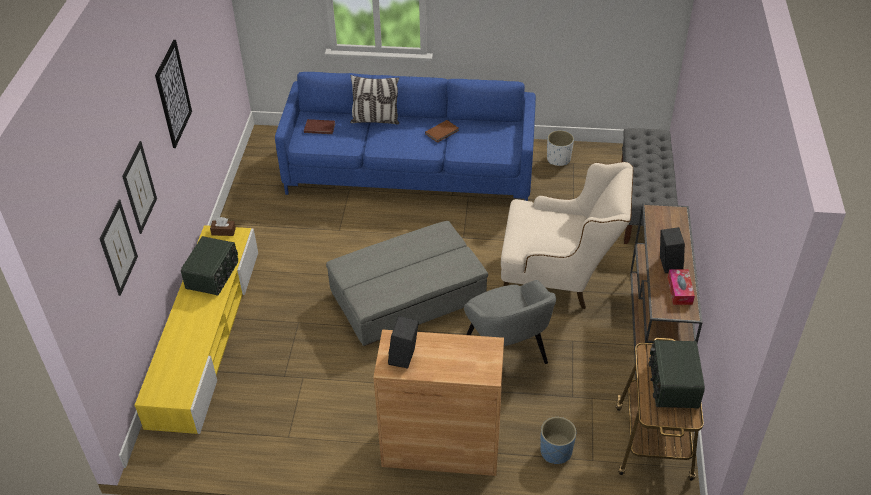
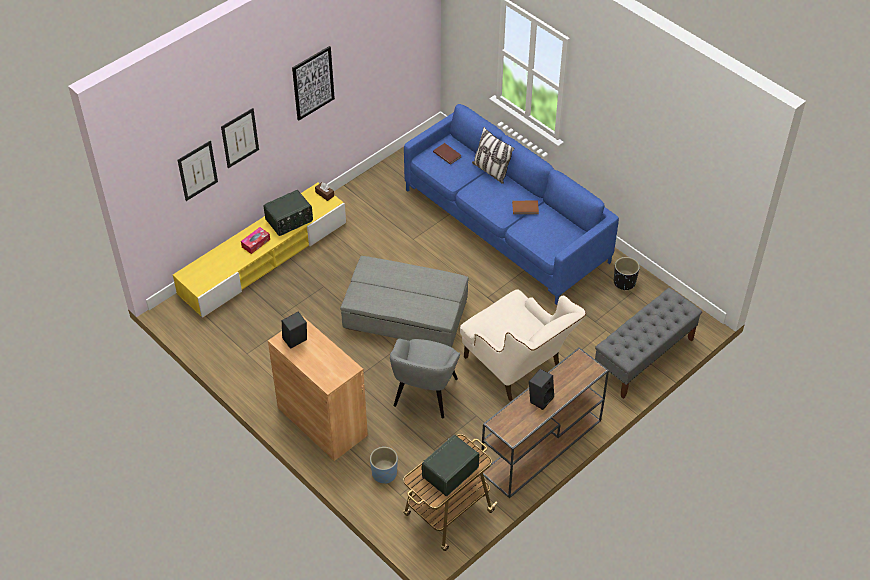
camera: 40 degrees right, 5 degrees up
white planter [547,130,574,166] -> black planter [614,257,640,291]
tissue box [668,269,695,305] -> tissue box moved to [241,227,270,254]

